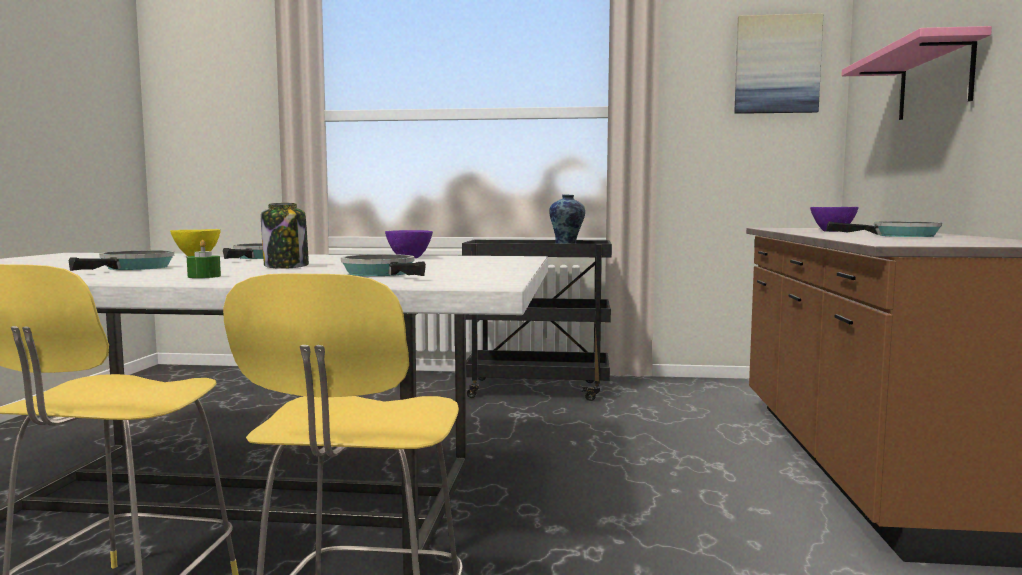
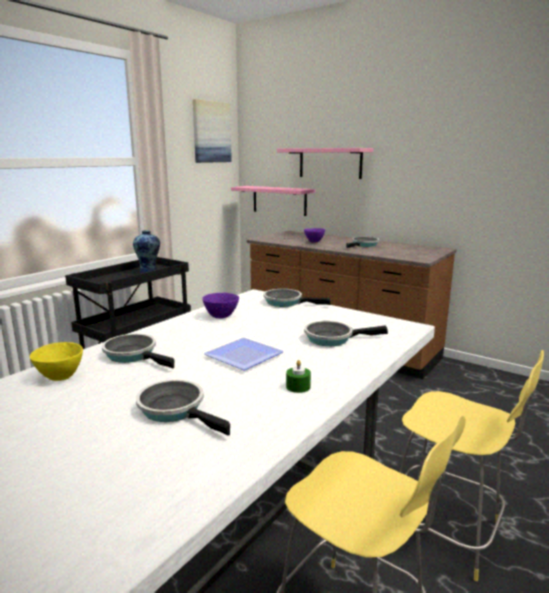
camera: 60 degrees left, 10 degrees up
jar [261,203,309,269] -> plate [204,338,284,370]
none -> pink shelf [231,186,316,216]
none -> frying pan [263,289,331,307]

